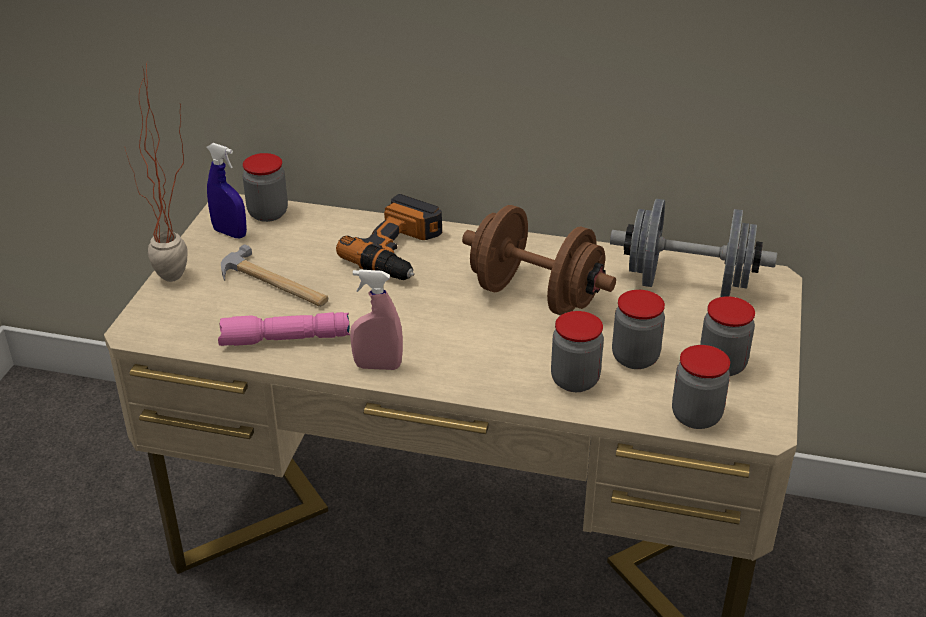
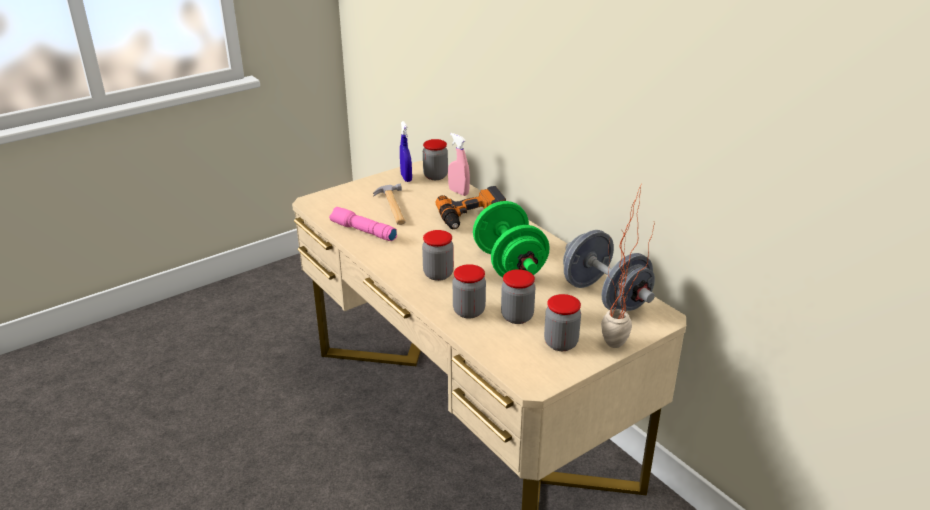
camera: 40 degrees right, 5 degrees down
potted plant [125,63,188,282] -> potted plant moved to [601,184,655,348]
pink spray bottle [350,269,403,370] -> pink spray bottle moved to [448,133,470,196]
brown dumbbell [462,205,616,315] -> green dumbbell [473,201,550,278]
jar [672,345,730,429] -> jar moved to [422,230,454,281]

